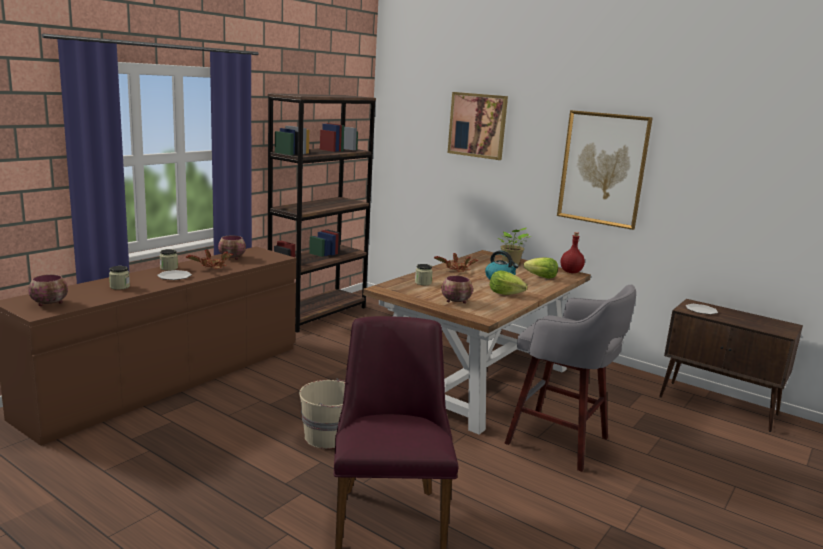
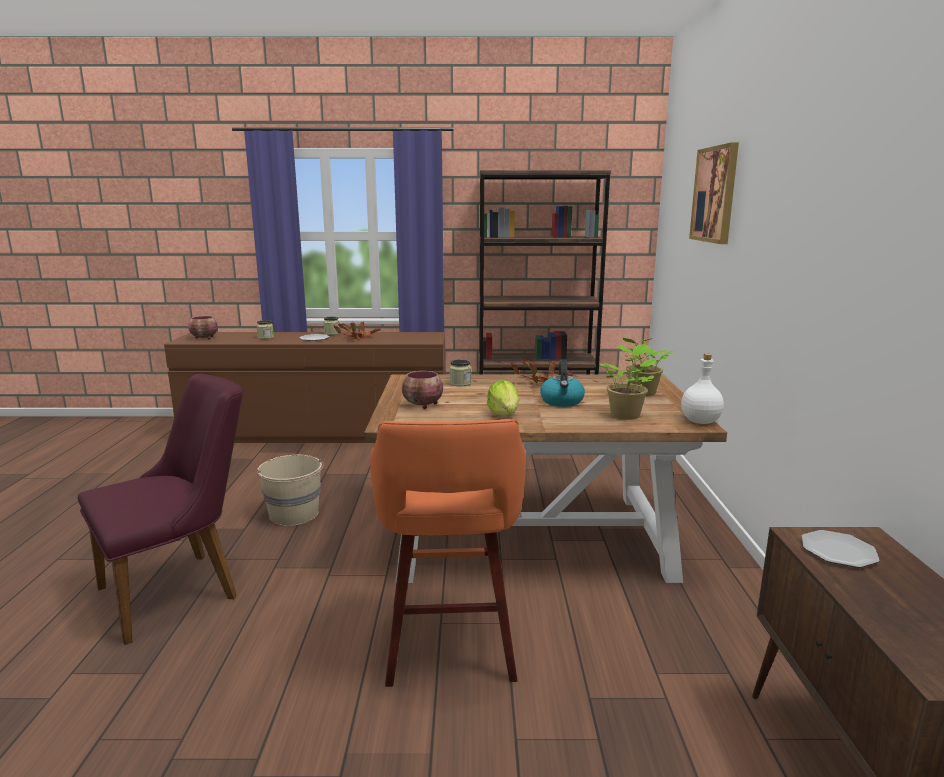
camera: 55 degrees right, 0 degrees up
bowl [218,236,246,260] -> none
grey stool [505,285,636,472] -> orange stool [370,419,526,687]
lettuce [524,257,558,279] -> potted plant [599,344,656,420]
picture [557,110,653,230] -> none
red bottle [561,232,585,273] -> white bottle [681,354,724,424]

